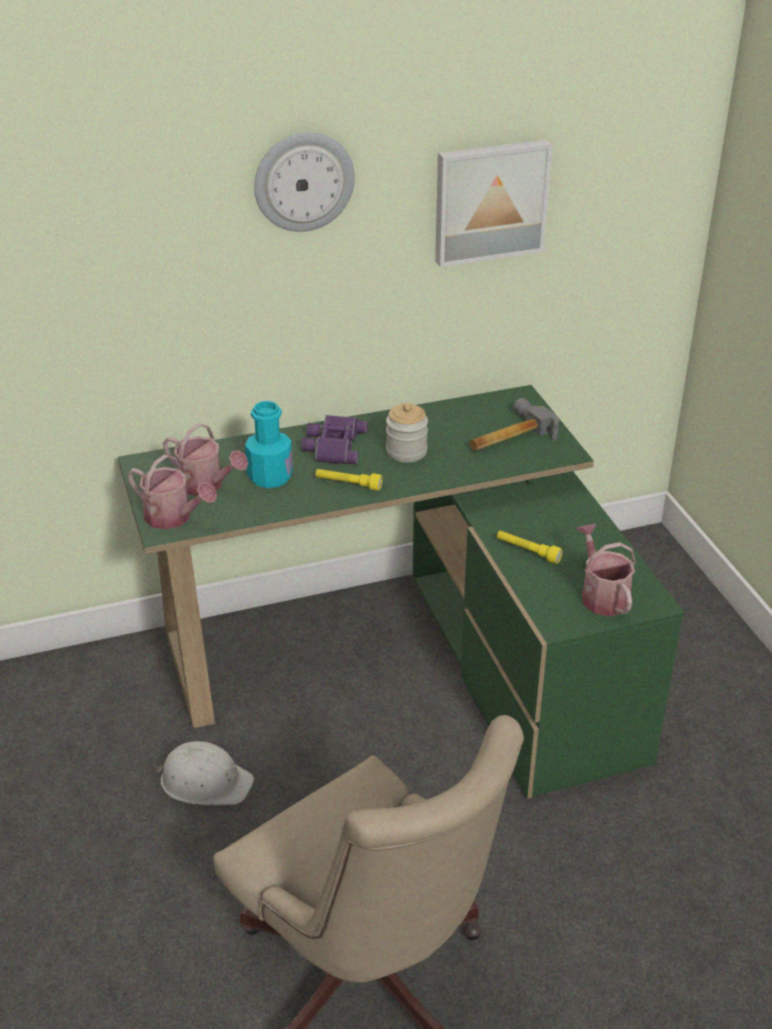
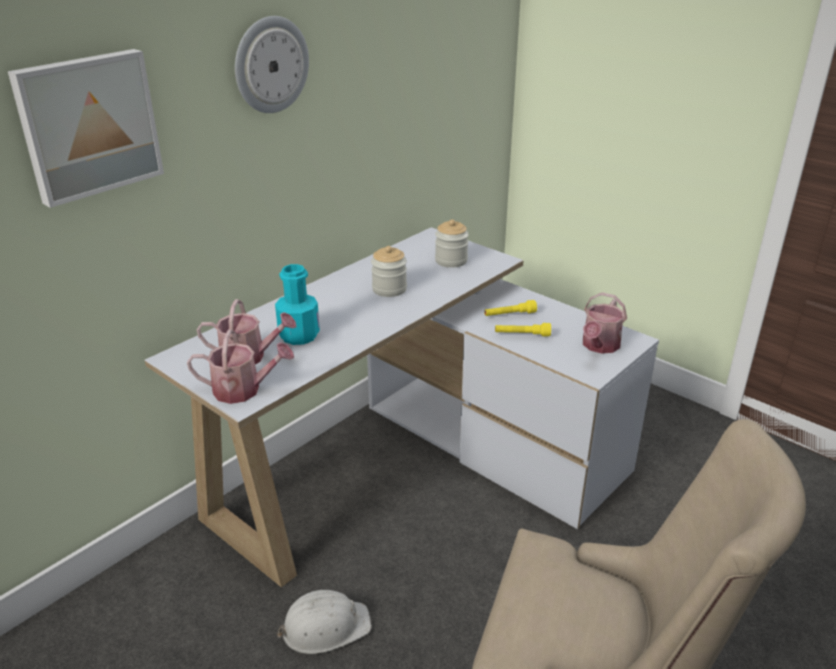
camera: 30 degrees left, 5 degrees down
green desk [118,385,684,799] -> white desk [144,227,659,587]
purple binoculars [301,415,368,464] -> none
yellow flashlight [316,469,382,491] -> yellow flashlight moved to [484,300,537,316]
picture [435,140,552,267] -> picture moved to [8,49,164,208]
hammer [469,398,559,451] -> jar [435,219,469,268]
watering can [576,524,636,617] -> watering can turned 105 degrees counterclockwise [583,292,627,354]

